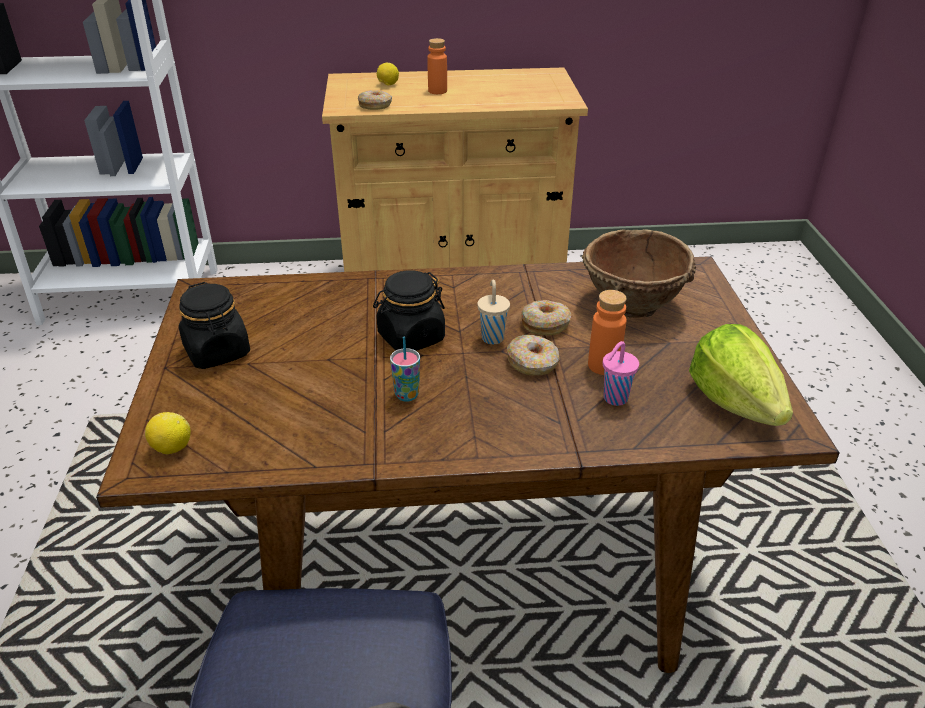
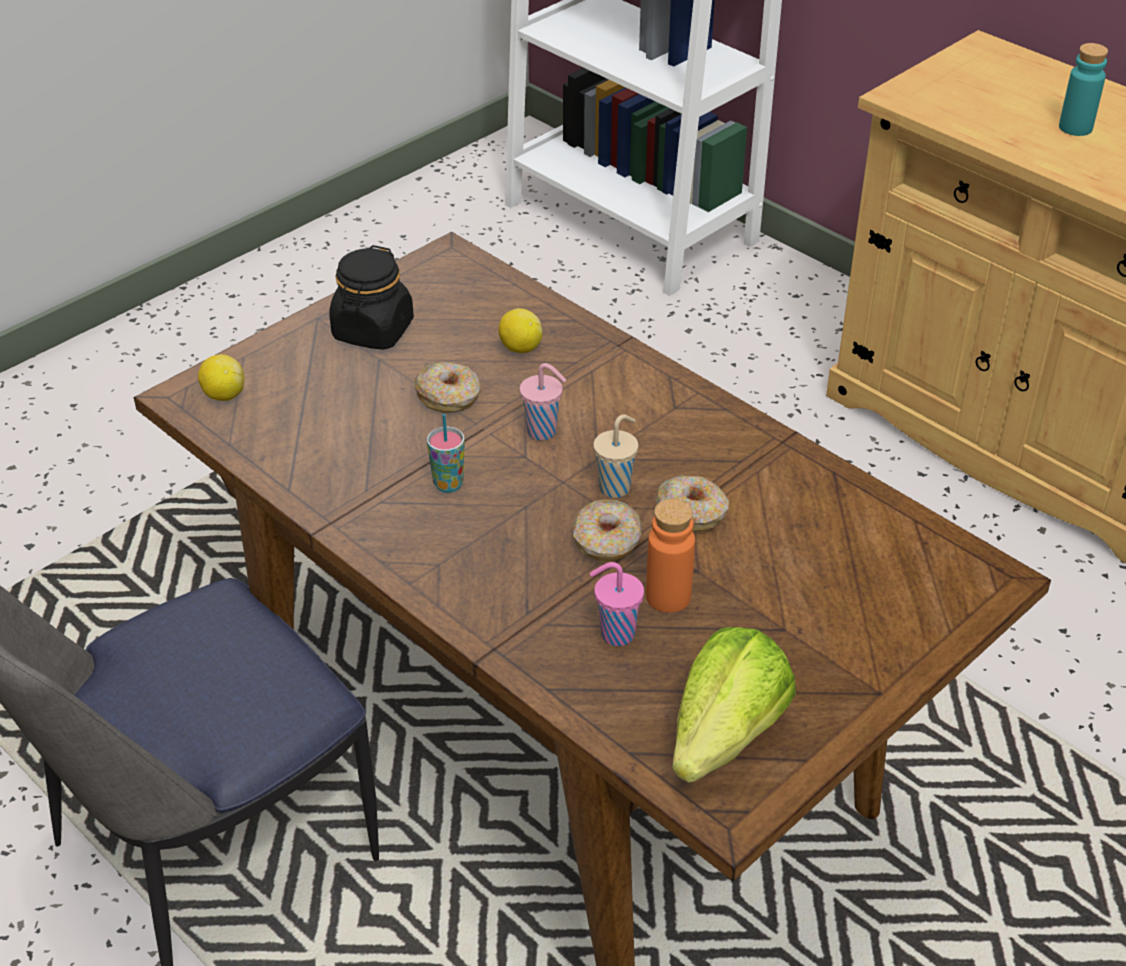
camera: 50 degrees right, 5 degrees up
donut [358,90,392,110] -> donut moved to [414,362,481,413]
black jar [373,270,445,351] -> pink cup [520,363,566,440]
lemon [377,63,399,85] -> lemon moved to [499,308,543,353]
orange bottle [427,38,447,94] -> turquoise bottle [1059,43,1108,136]
brown bowl [582,229,696,318] -> none

